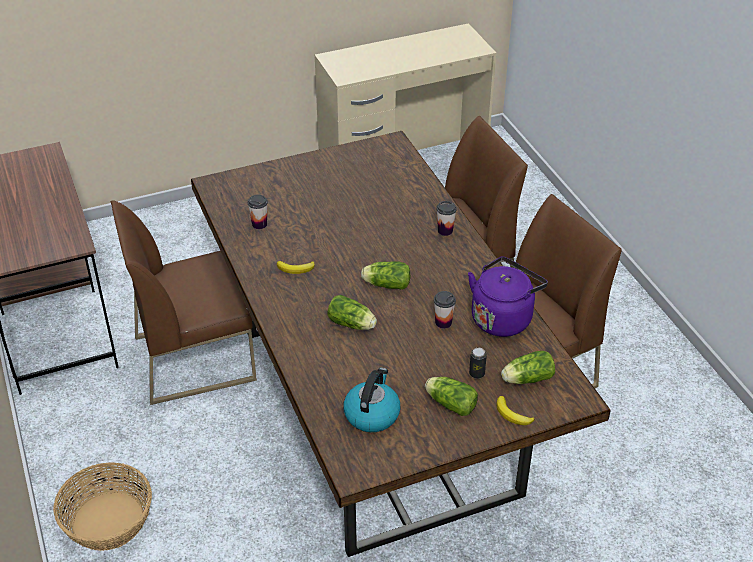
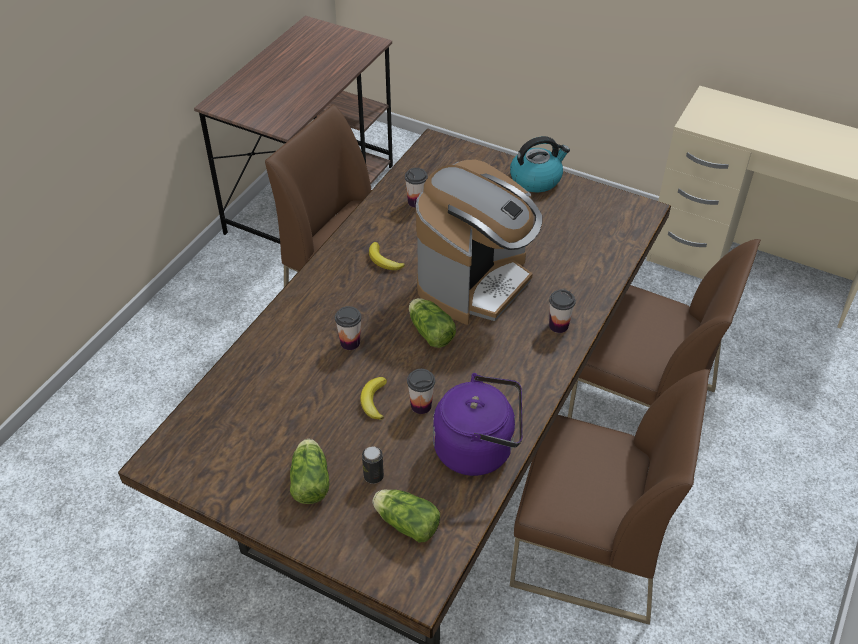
camera: 50 degrees right, 5 degrees up
basket [53,462,152,551] -> none
lettuce [328,295,377,330] -> cup [335,306,362,350]
kettle [343,367,401,432] -> kettle moved to [510,136,570,192]
banana [496,396,535,425] -> banana moved to [360,377,387,420]
none -> coffee machine [416,159,542,325]

